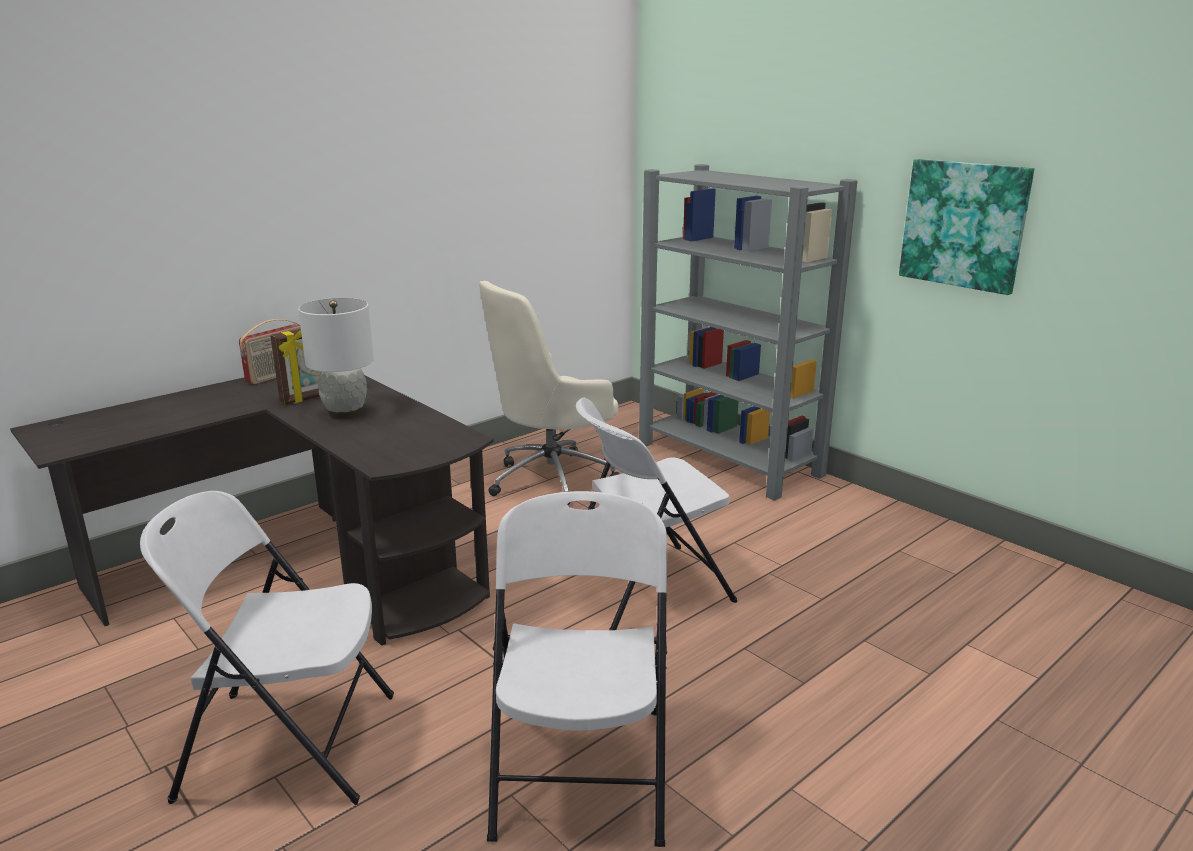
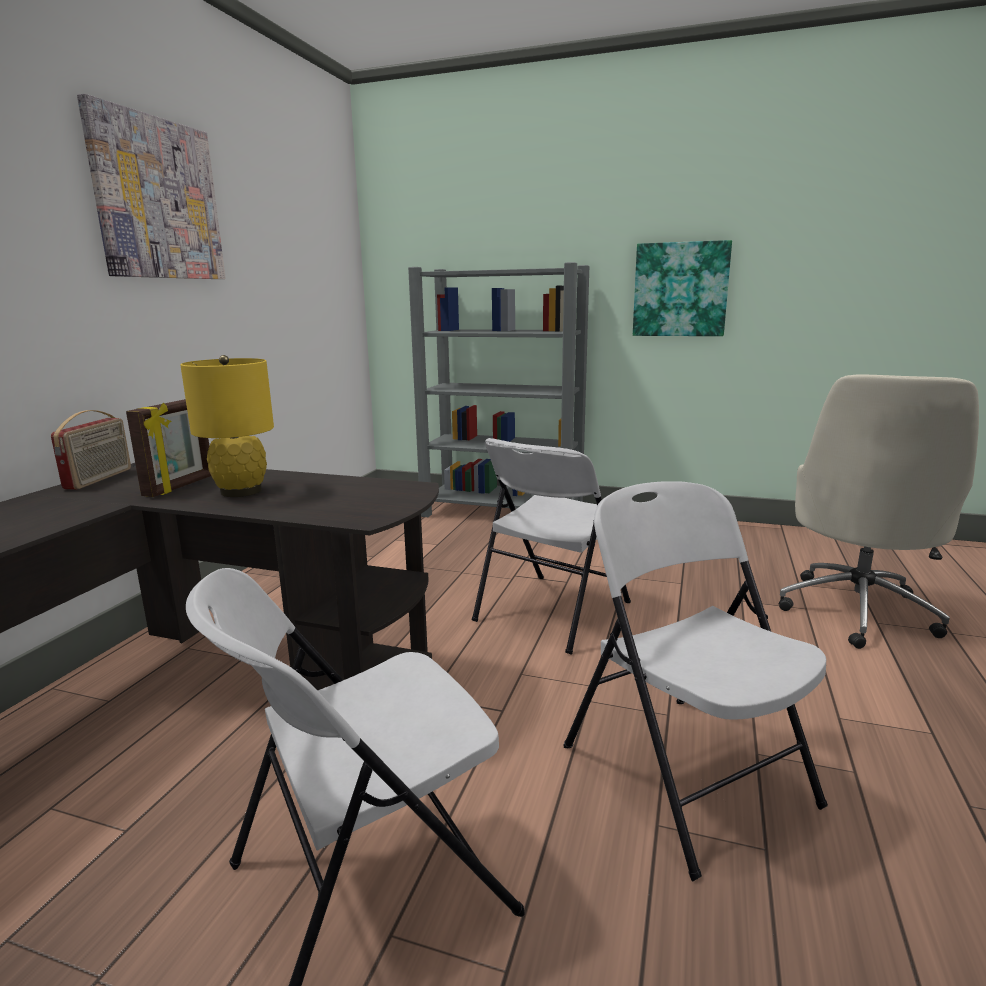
camera: 30 degrees left, 5 degrees down
white table lamp [298,298,374,419] -> yellow table lamp [180,355,274,497]
beige office chair [479,281,620,505] -> beige office chair moved to [779,374,979,649]
none -> picture [77,94,226,279]

